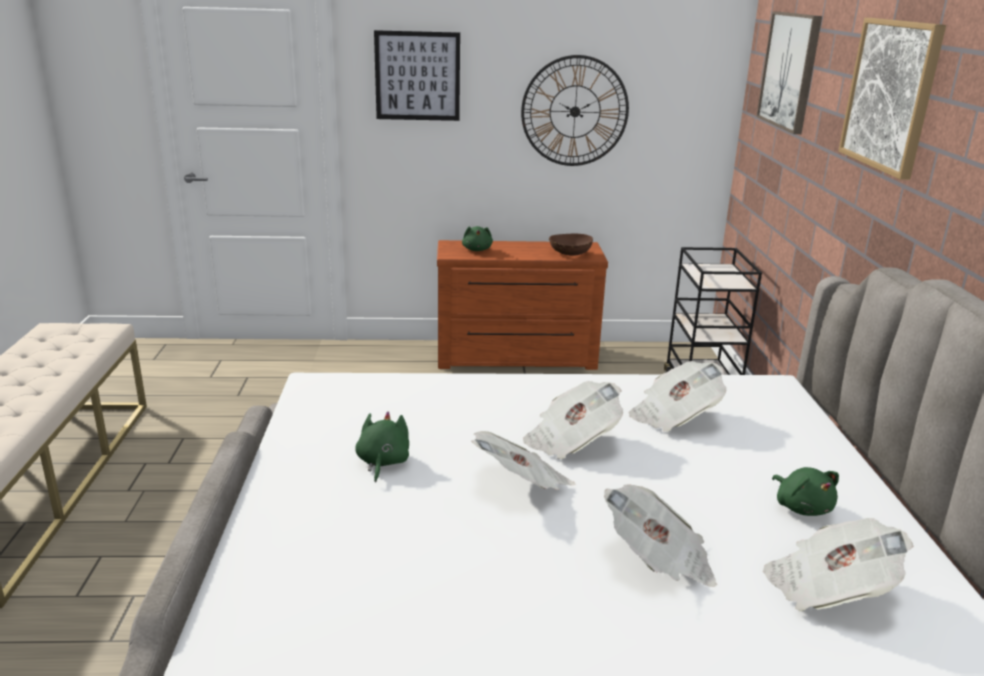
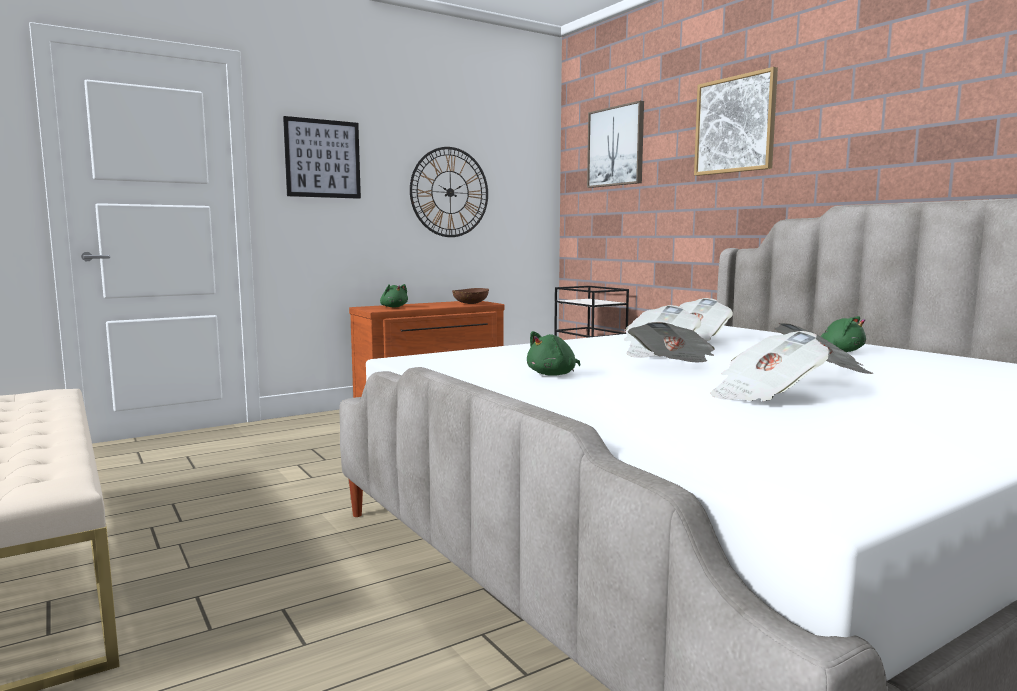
camera: 30 degrees left, 15 degrees down
green plush toy [355,411,409,483] -> green plush toy turned 105 degrees counterclockwise [527,331,580,376]
newspaper [763,518,913,611] -> newspaper moved to [710,331,830,401]

